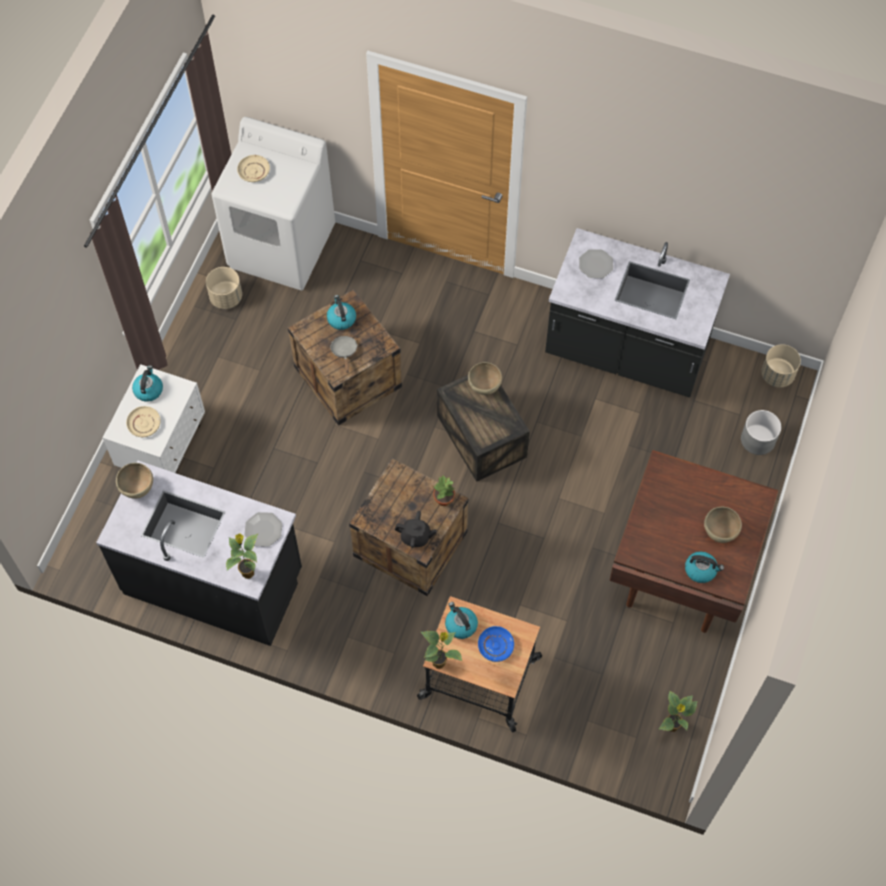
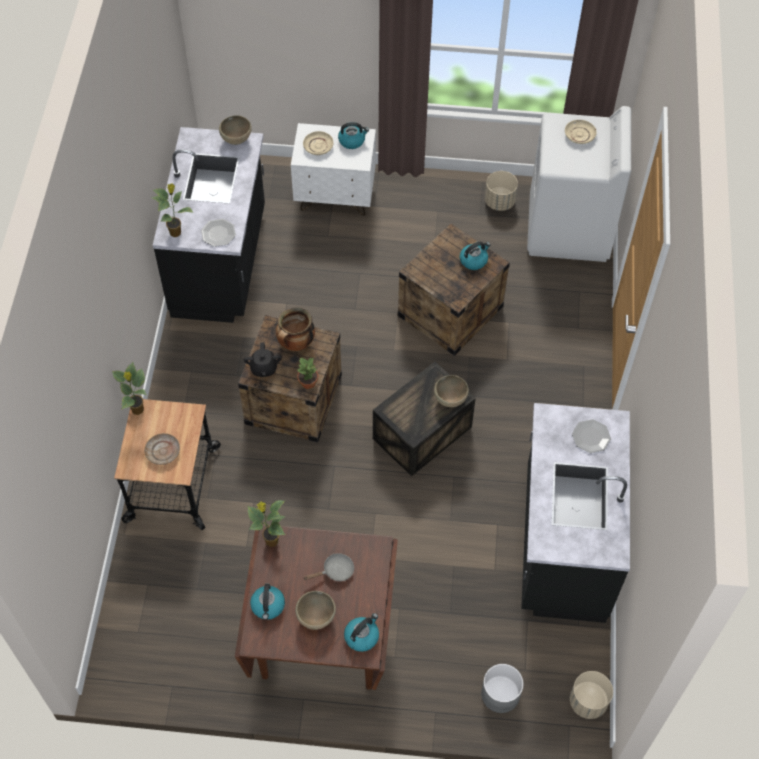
camera: 75 degrees right, 5 degrees down
grey frying pan [330,336,358,373] -> grey frying pan moved to [304,553,354,581]
kettle [445,602,478,639] -> kettle moved to [344,613,379,652]
blue plate [478,626,514,662] -> beige plate [144,433,180,465]
potted plant [659,690,697,732] -> potted plant moved to [247,500,286,547]
none -> cooking pot [276,307,315,351]

